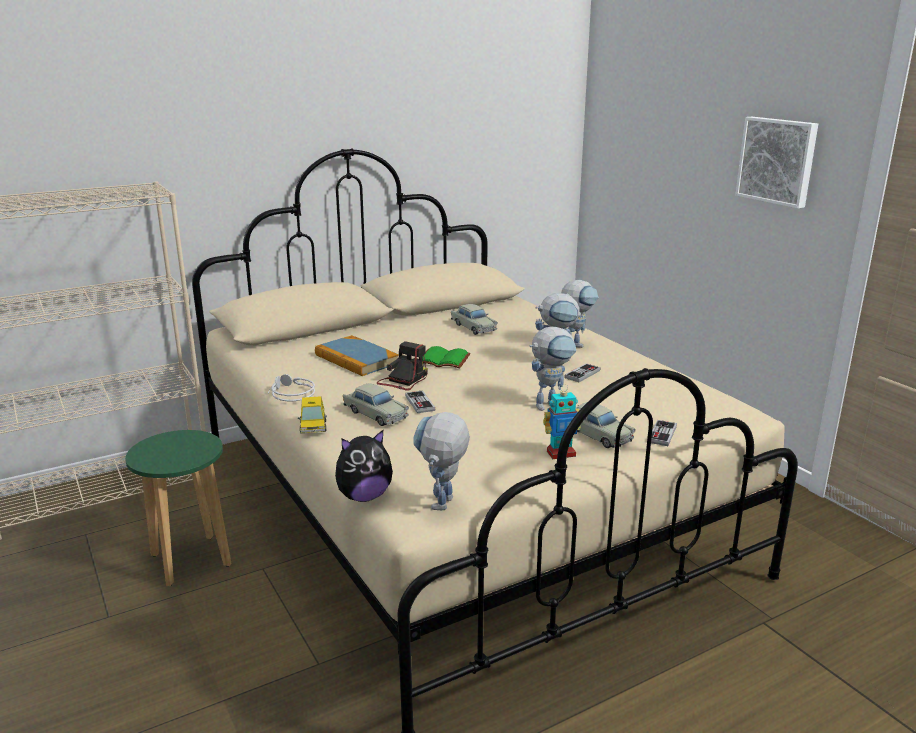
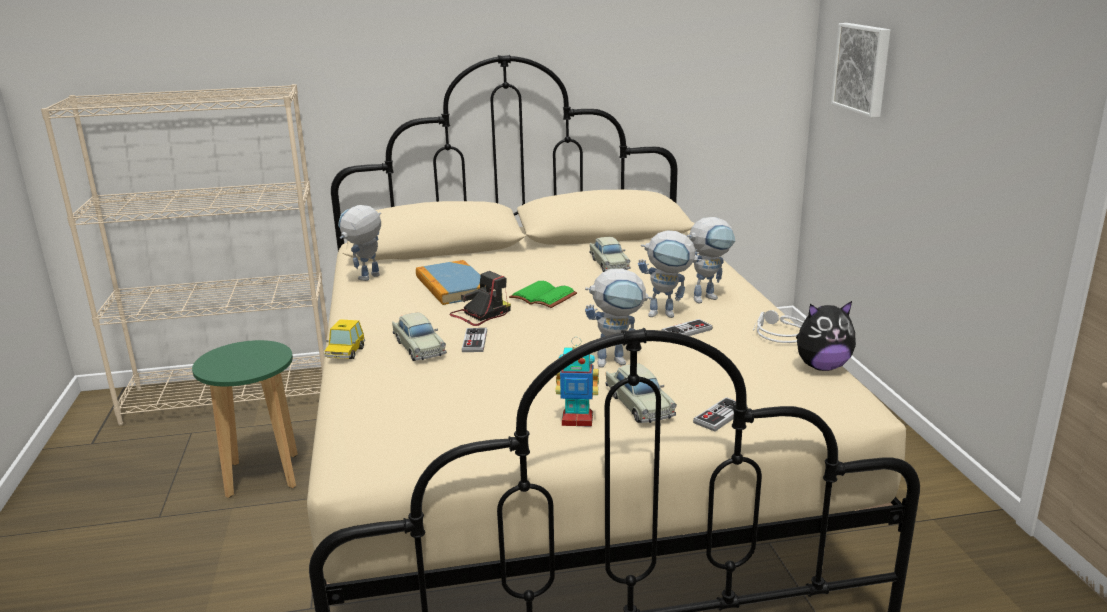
camera: 20 degrees right, 0 degrees up
grey headphones [268,374,315,401] -> grey headphones moved to [753,310,804,343]
plush toy [335,430,393,502] -> plush toy moved to [796,301,856,371]
toy robot [413,412,470,510] -> toy robot moved to [338,205,381,281]
picture [735,117,818,209] -> picture moved to [831,23,890,118]

